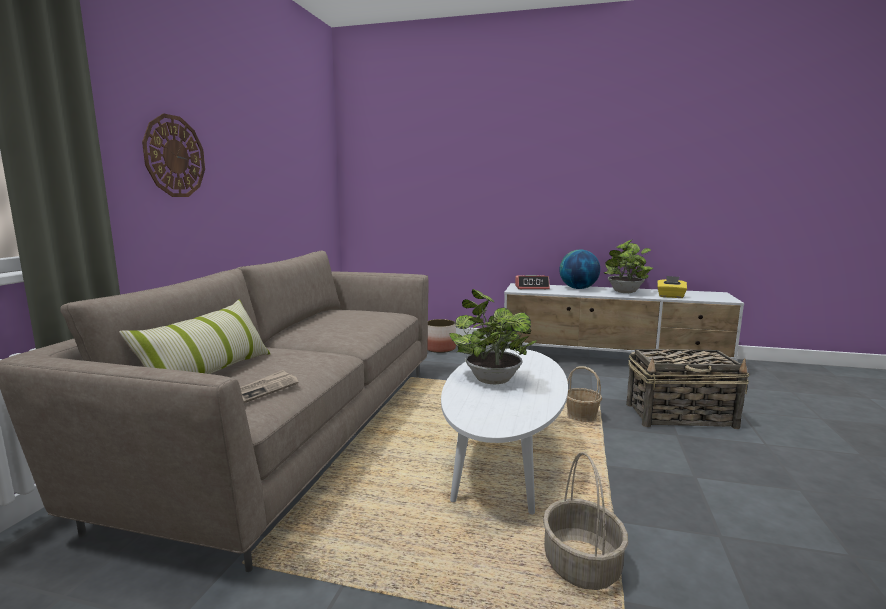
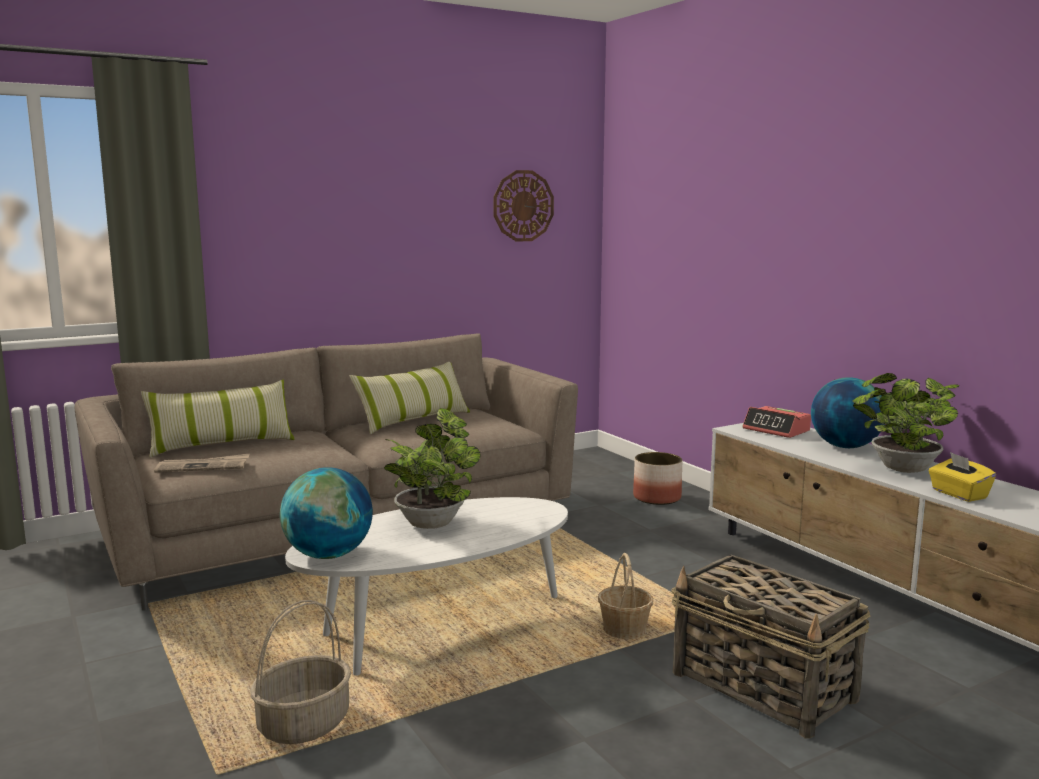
camera: 45 degrees right, 0 degrees up
wall clock [142,113,205,197] -> wall clock moved to [493,170,554,242]
none -> globe [280,467,373,559]
none -> pillow [350,362,470,434]

